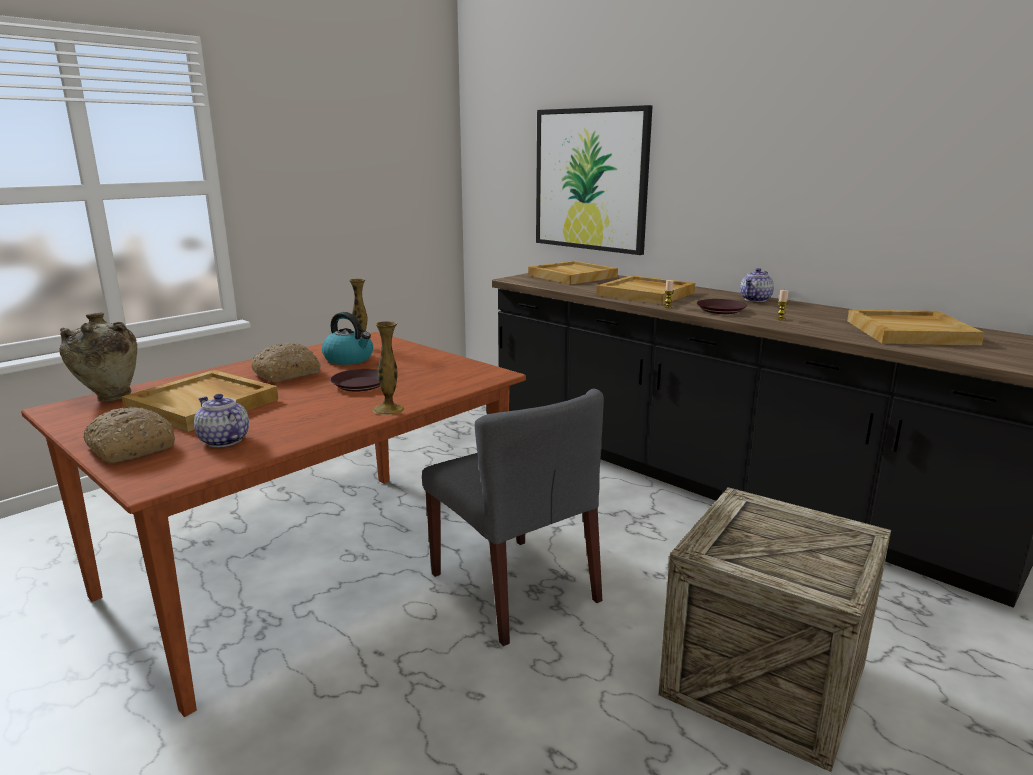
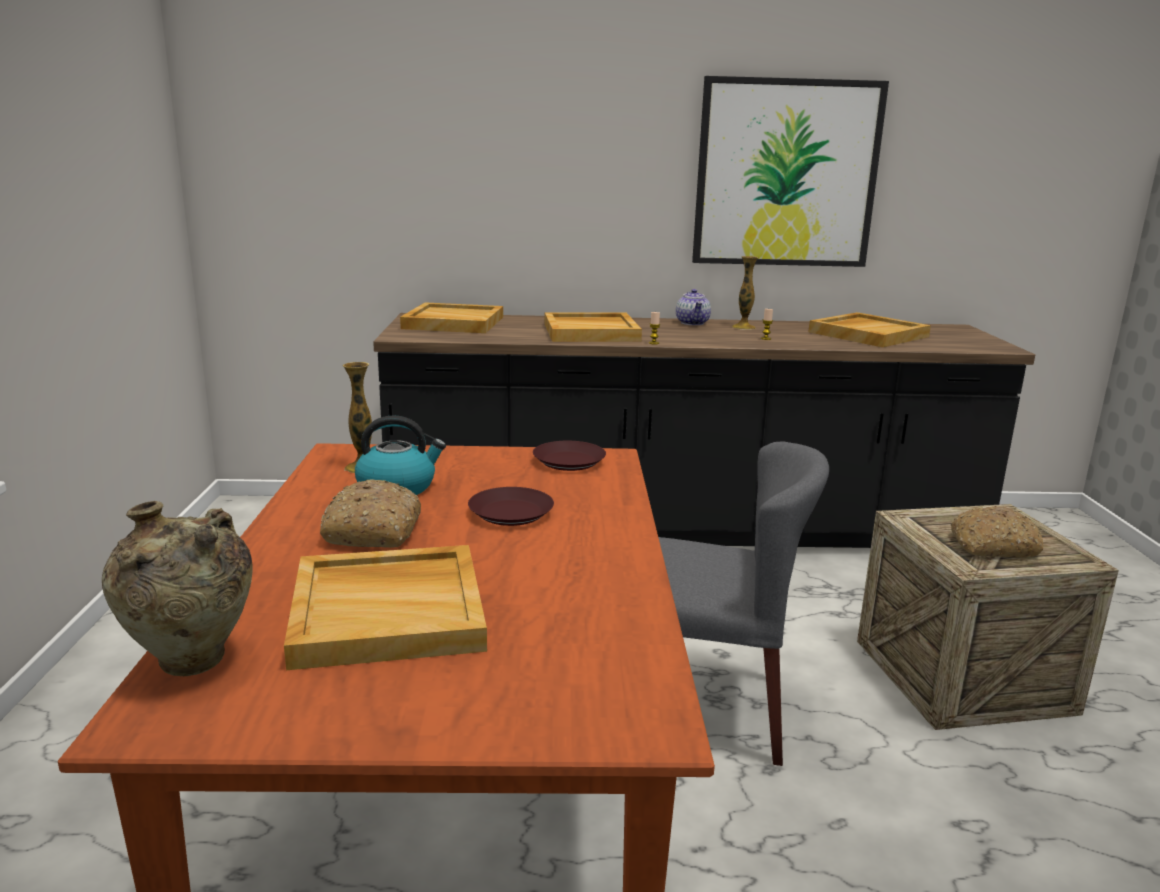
camera: 45 degrees left, 0 degrees up
bread [83,406,175,463] -> bread moved to [950,506,1043,558]
teapot [194,394,249,447] -> none
vase [373,321,404,415] -> vase moved to [732,256,759,330]
picture [536,105,652,255] -> picture moved to [692,76,889,267]
brown plate [697,299,747,314] -> brown plate moved to [533,441,606,471]

